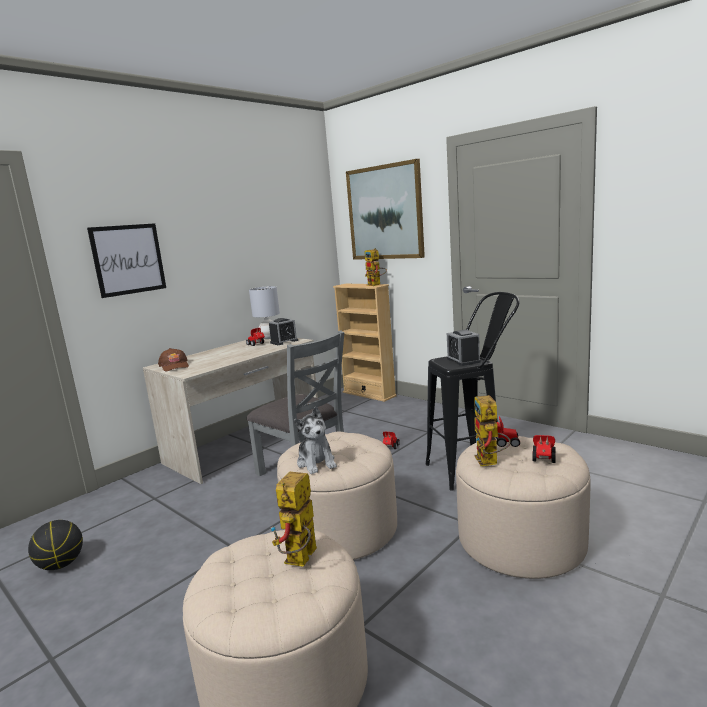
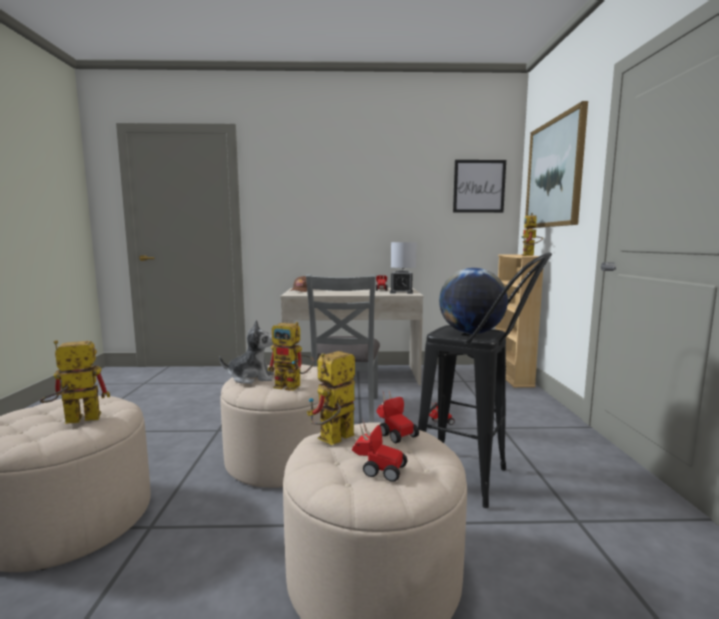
camera: 45 degrees right, 5 degrees down
basketball [28,520,83,570] -> none
picture [87,223,166,298] -> picture moved to [453,160,506,213]
plush toy [294,406,337,474] -> plush toy turned 120 degrees counterclockwise [220,320,274,384]
alarm clock [447,330,481,366] -> globe [439,268,508,334]
toy car [532,435,555,463] -> toy car turned 45 degrees clockwise [352,421,408,482]
none -> toy robot [267,322,314,391]

